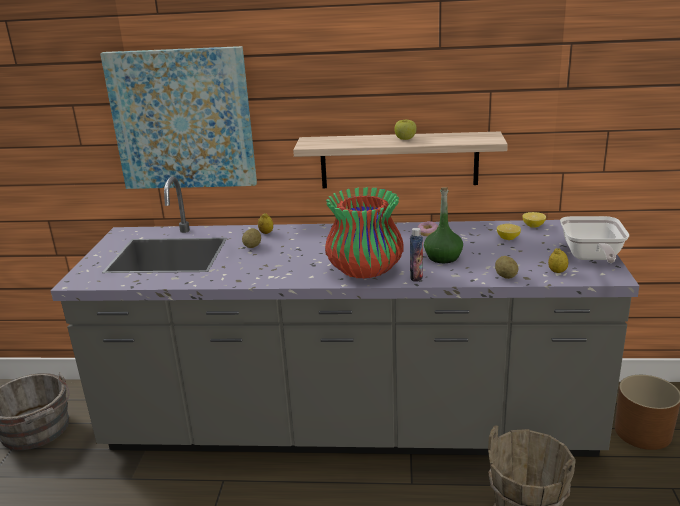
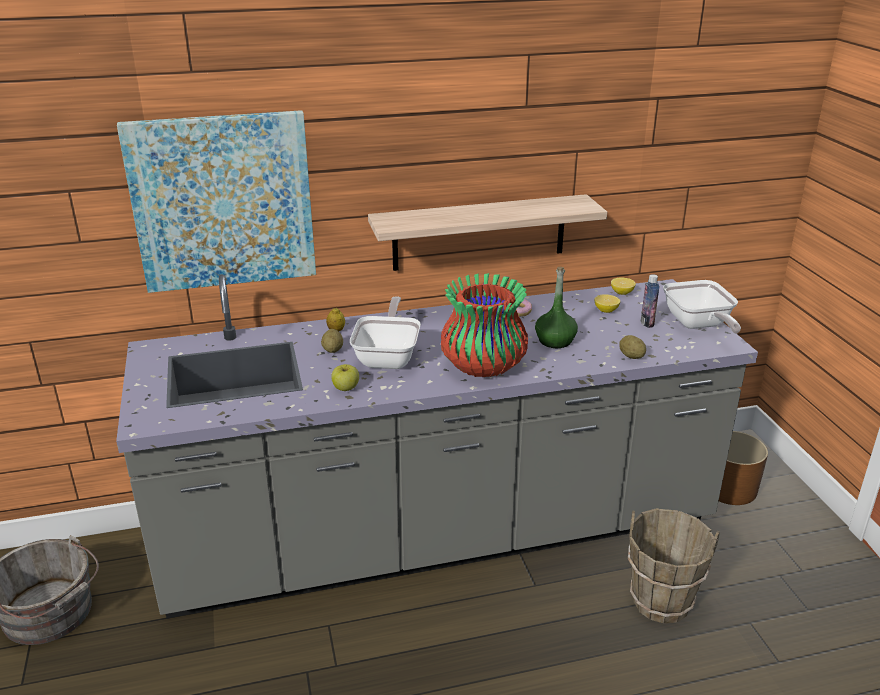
camera: 20 degrees left, 5 degrees up
apple [394,120,417,140] -> apple moved to [331,364,359,391]
bottle [410,228,423,282] -> bottle moved to [641,274,659,328]
lemon [548,248,568,273] -> none
none -> frying pan [350,296,421,369]

